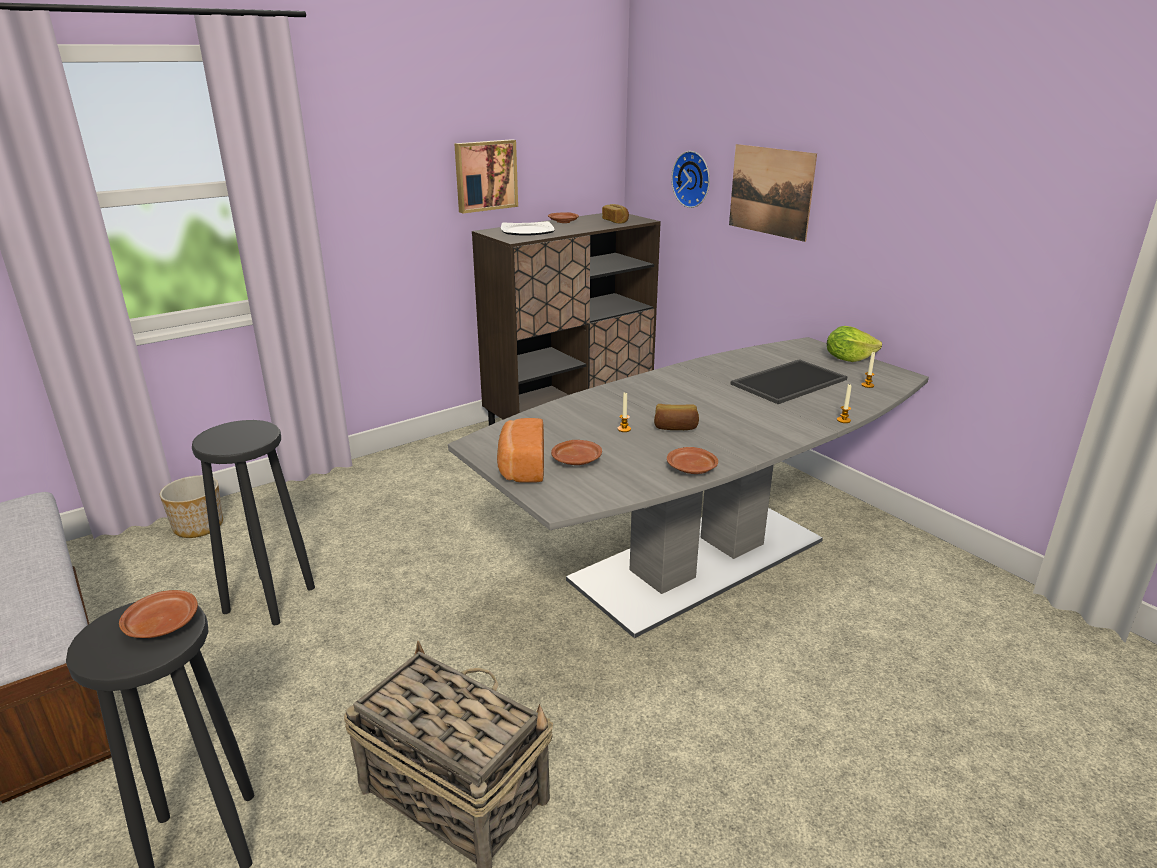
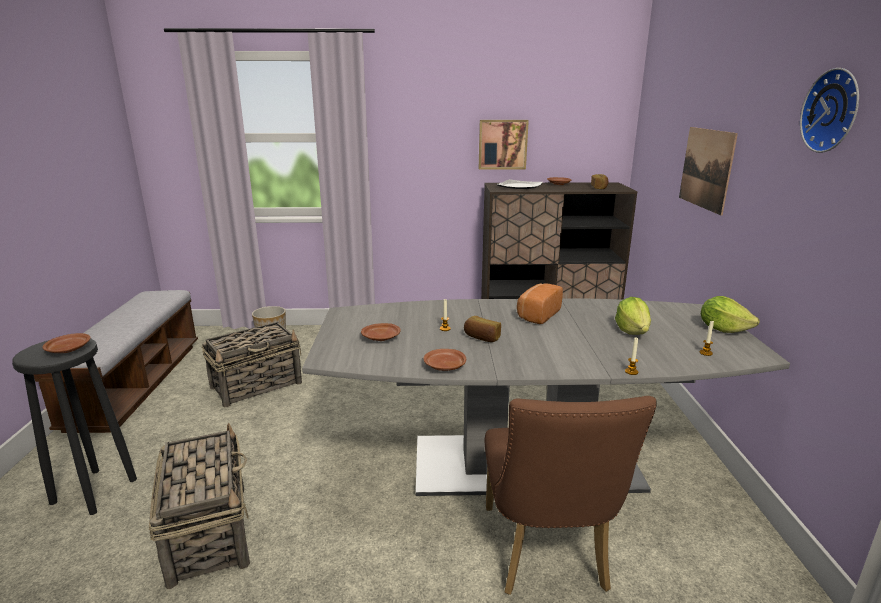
camera: 35 degrees right, 5 degrees down
black stool [192,420,315,625] -> basket [201,322,302,407]
bread [497,418,544,483] -> bread moved to [517,283,563,324]
wall clock [671,151,710,208] -> wall clock moved to [800,68,859,153]
tray [731,359,848,404] -> lettuce [615,297,651,335]
none -> brown chair [484,396,657,595]

